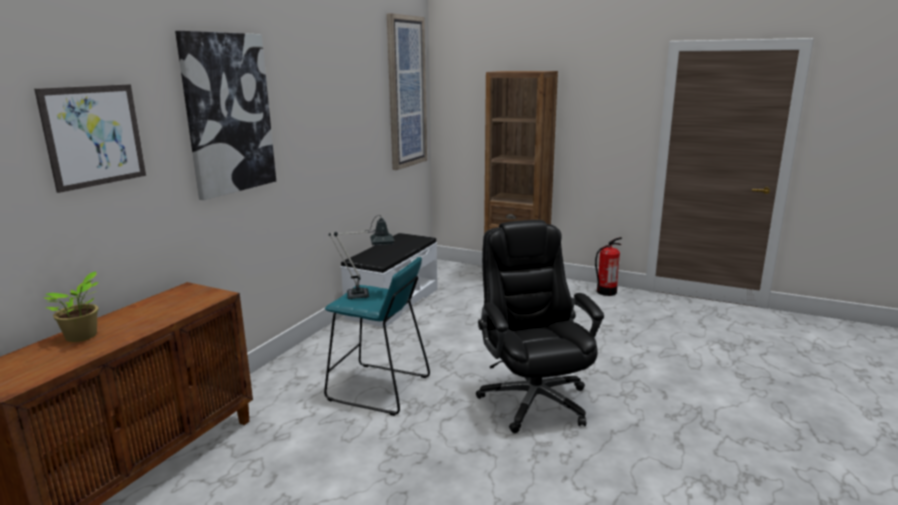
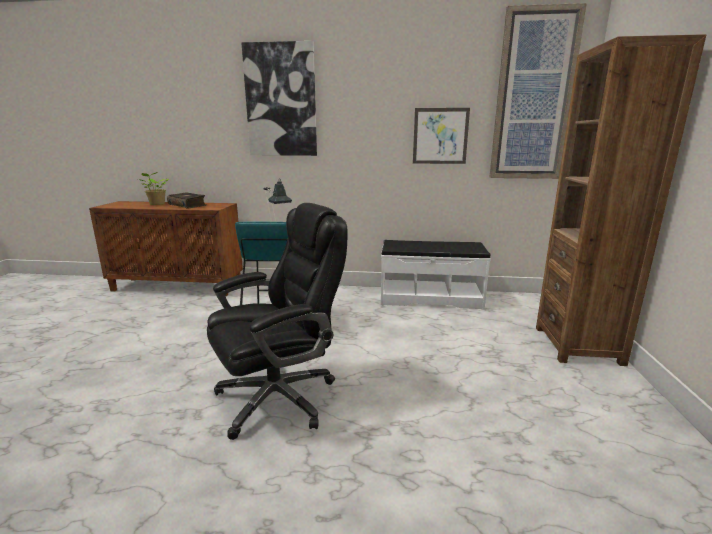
camera: 70 degrees right, 0 degrees up
picture [34,84,146,193] -> picture moved to [413,108,470,164]
fire extinguisher [595,237,622,296] -> none
none -> book [167,192,206,209]

